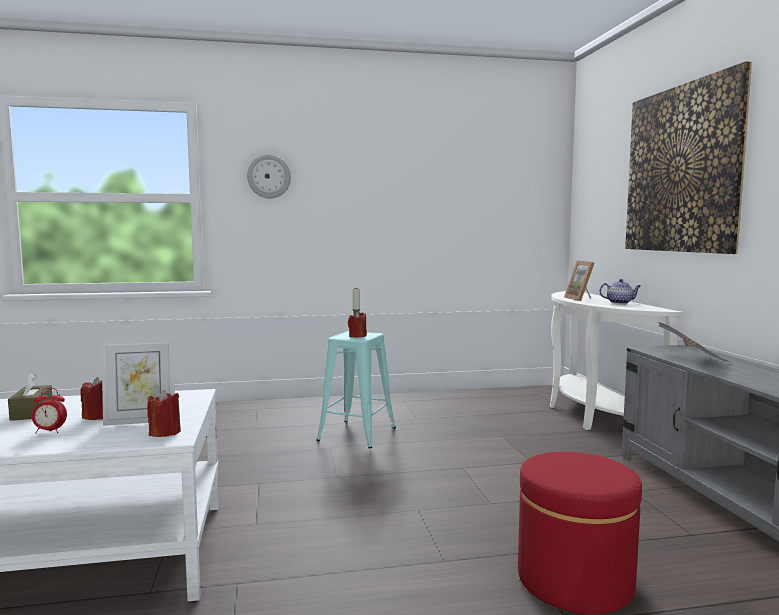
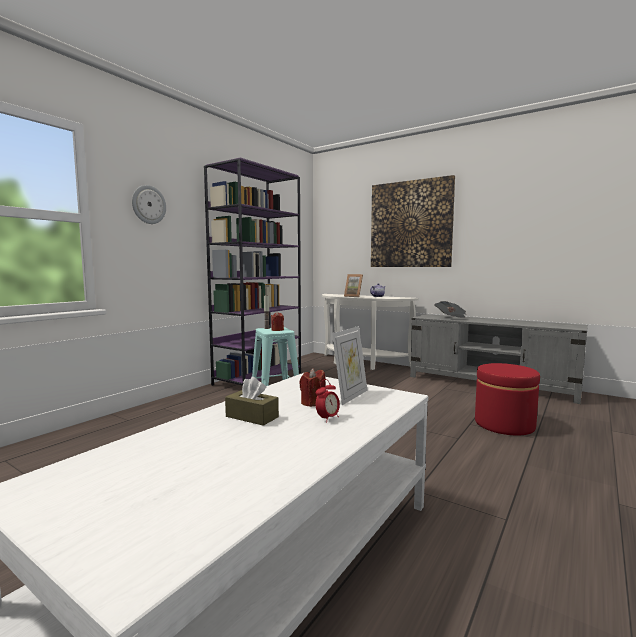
camera: 45 degrees left, 0 degrees up
red candle [147,389,181,437] -> none
none -> purple bookcase [204,157,301,386]

